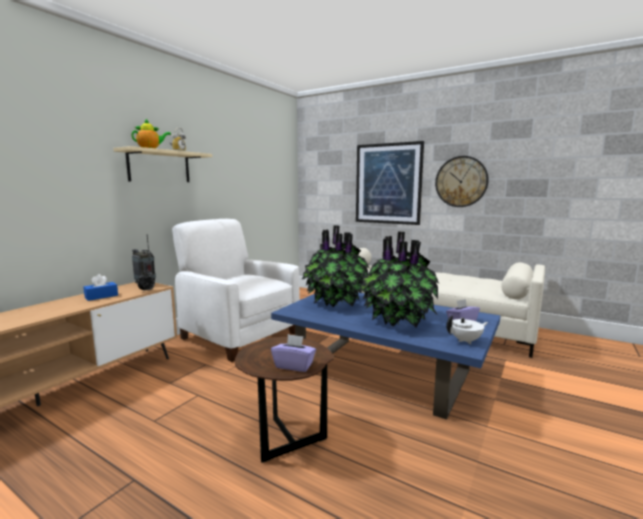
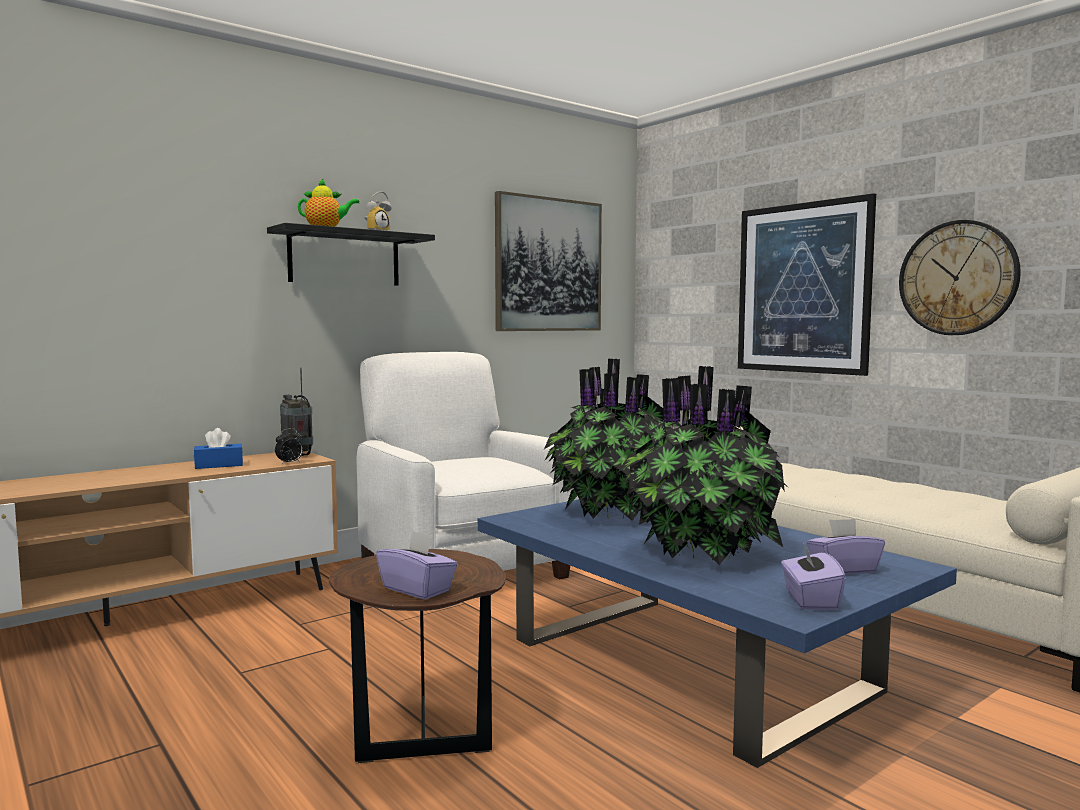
camera: 20 degrees right, 5 degrees down
beige shelf [113,146,212,182] -> black shelf [267,223,435,286]
white teapot [446,315,488,344] -> purple tissue box [781,542,846,610]
none -> picture [495,191,602,331]

